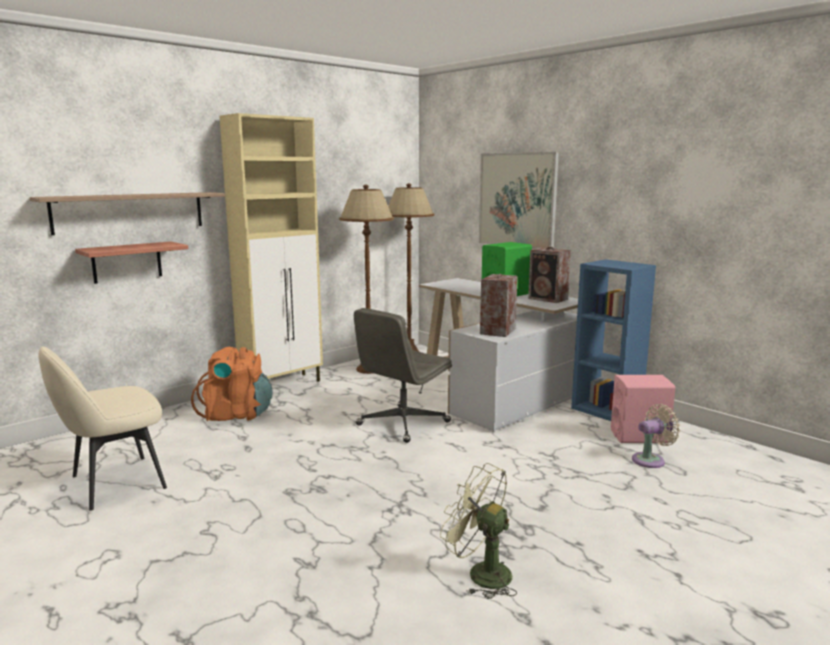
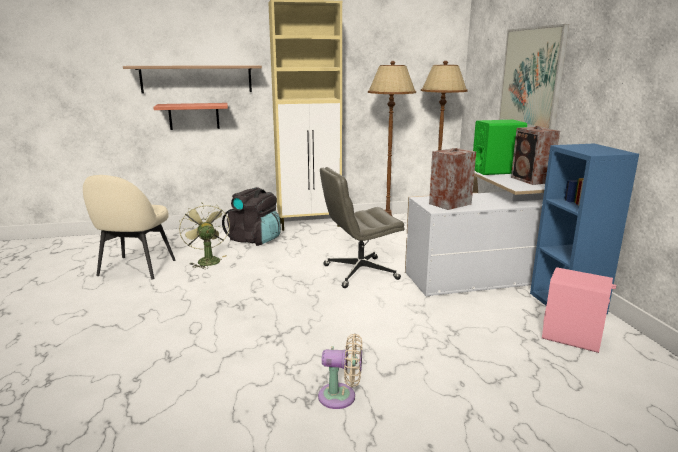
camera: 30 degrees right, 5 degrees up
beige chair [39,346,167,511] -> beige chair turned 75 degrees counterclockwise [83,175,176,280]
orange backpack [191,347,272,421] -> black backpack [222,187,281,246]
green fan [440,463,517,599] -> green fan moved to [179,202,230,269]
beige fan [632,404,680,468] -> beige fan moved to [318,334,362,409]

